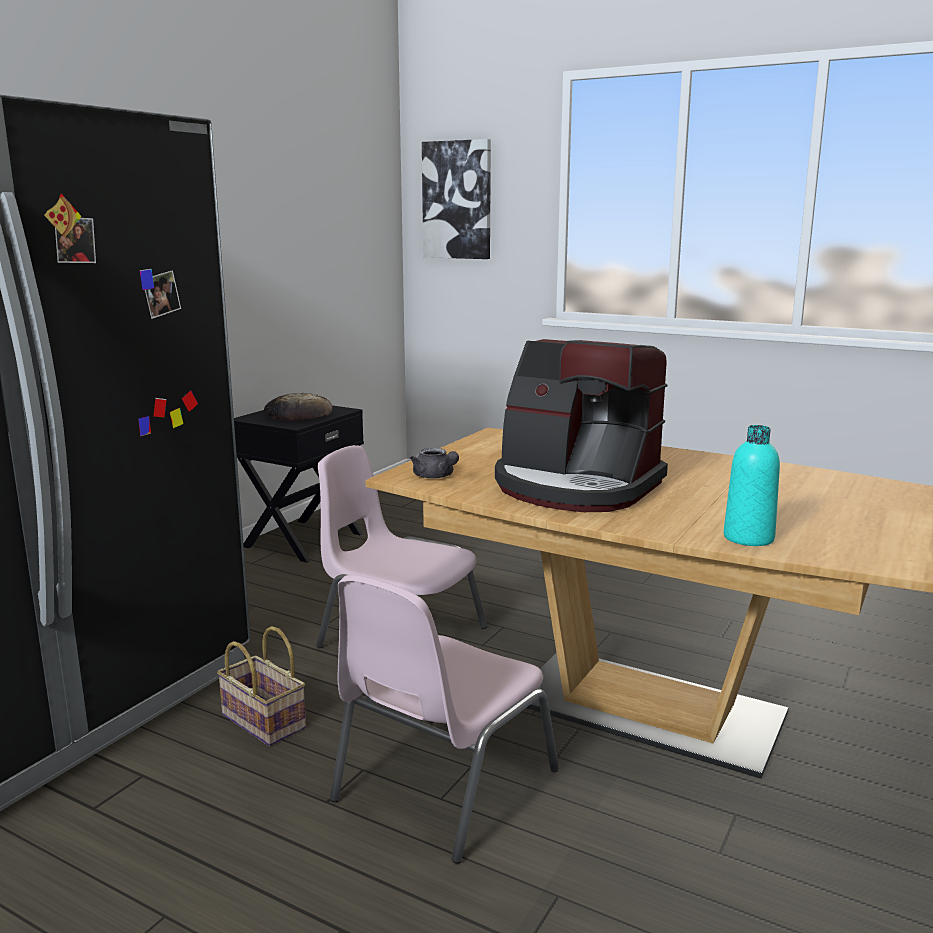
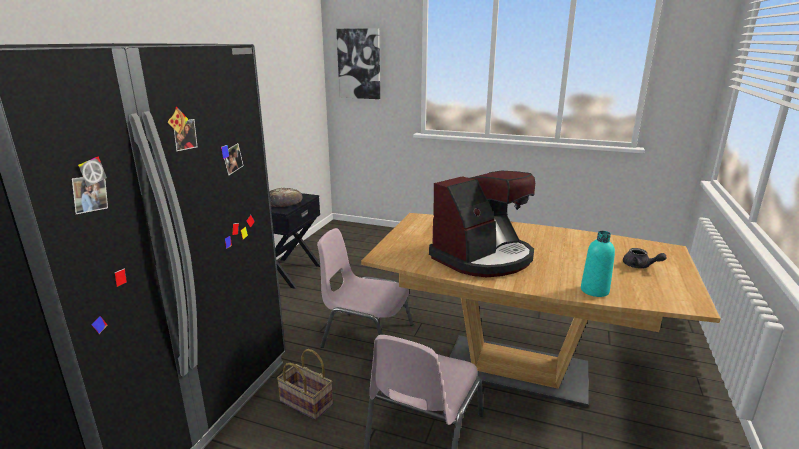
camera: 10 degrees left, 5 degrees up
grey teapot [410,448,459,479] -> grey teapot moved to [623,248,667,269]
coffee machine [495,339,668,512] -> coffee machine turned 60 degrees counterclockwise [429,170,535,277]

